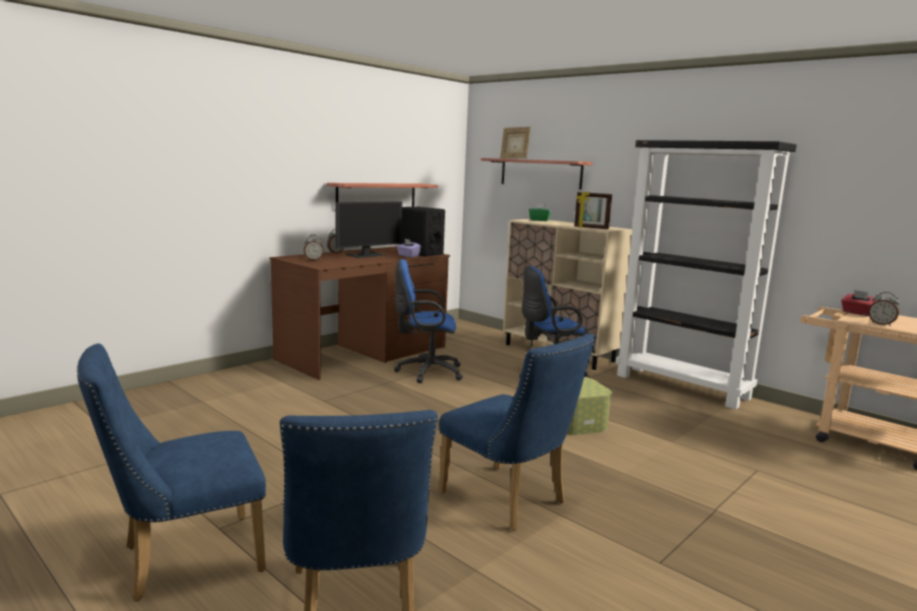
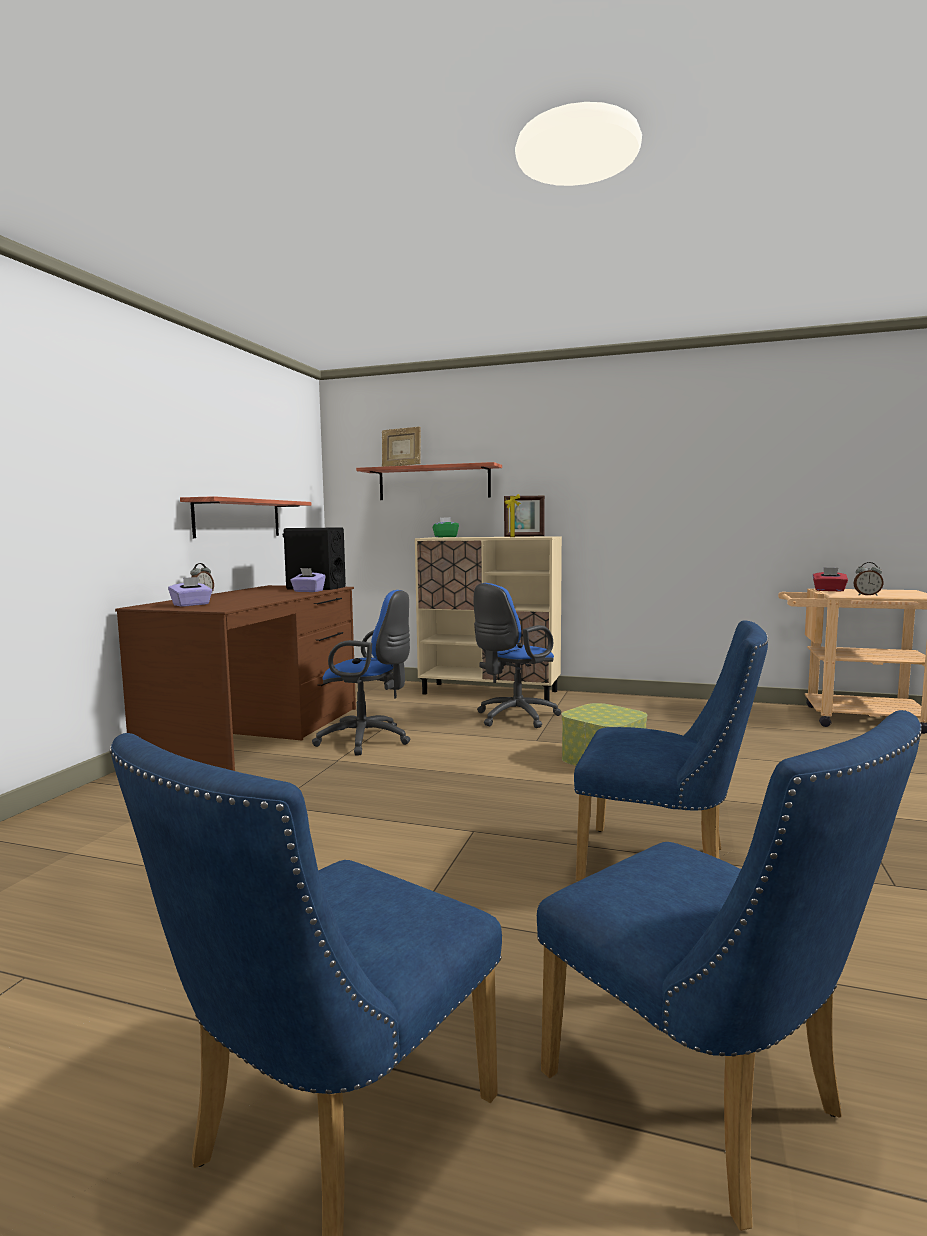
camera: 25 degrees left, 5 degrees down
alarm clock [304,235,324,260] -> purple tissue box [168,577,212,606]
monitor [336,201,402,258] -> none
blue office chair [394,259,463,383] -> blue office chair turned 135 degrees counterclockwise [312,590,411,755]
black bookcase [616,140,797,409] -> none

